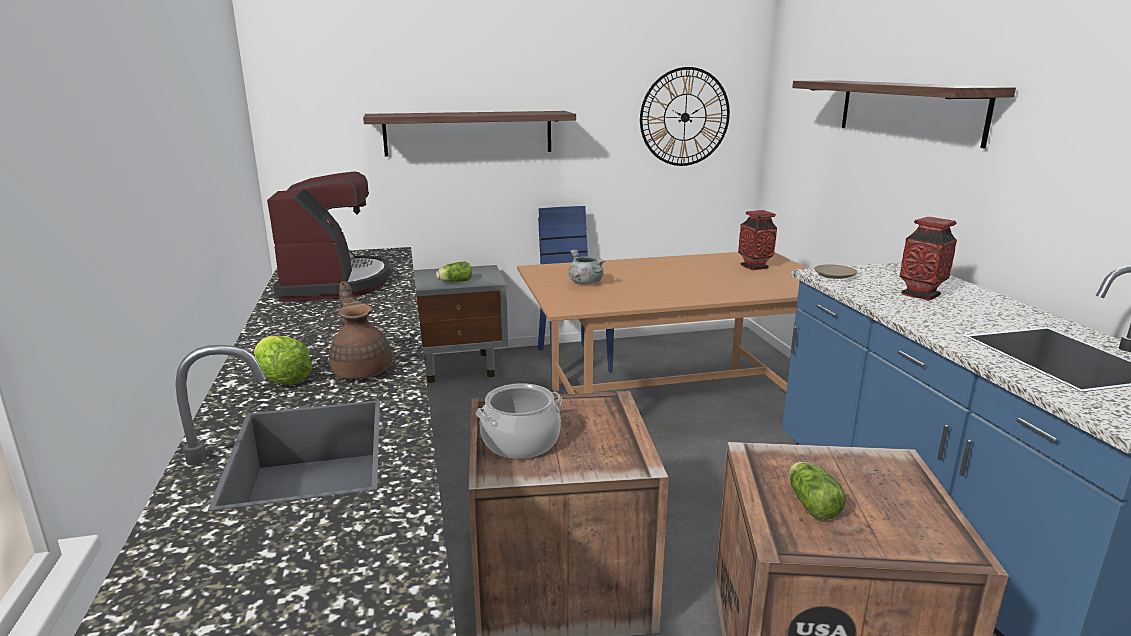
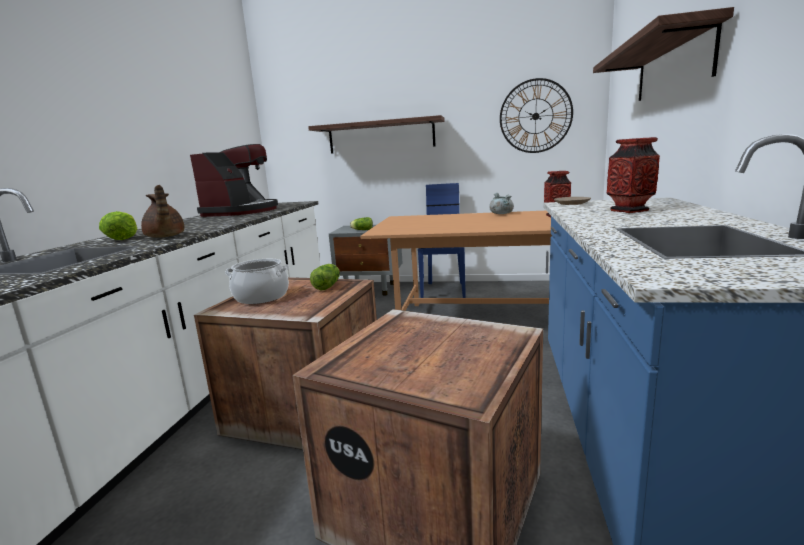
camera: 25 degrees right, 5 degrees down
brown teapot [329,282,392,379] -> brown teapot turned 150 degrees clockwise [141,185,184,238]
grey cooking pot [568,249,605,285] -> grey cooking pot moved to [489,193,514,214]
lettuce [789,462,846,520] -> lettuce moved to [310,264,340,290]

